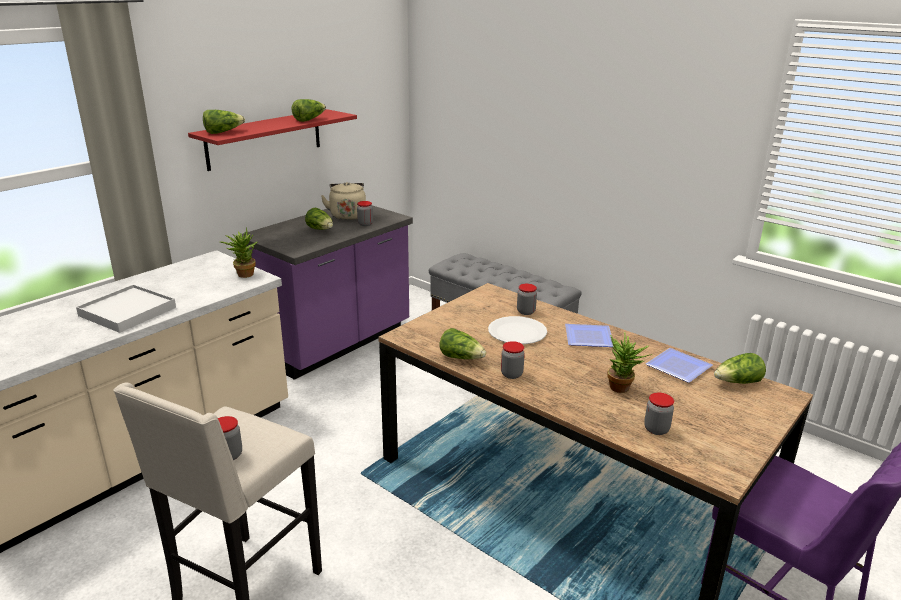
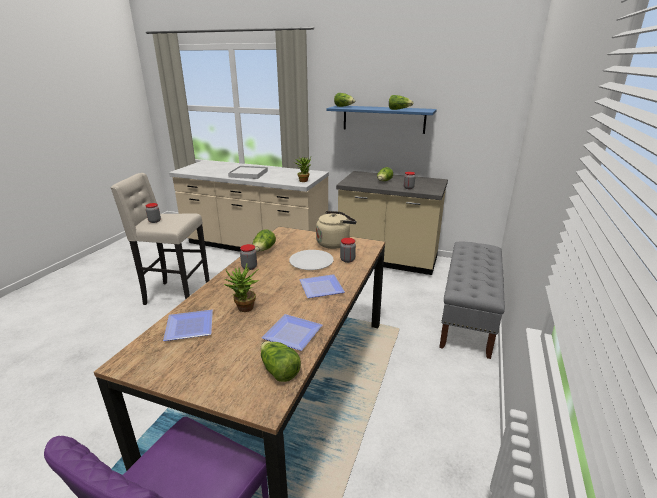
camera: 70 degrees right, 0 degrees up
red shelf [188,109,357,171] -> blue shelf [326,106,437,134]
purple counter [242,205,413,380] -> beige counter [336,171,448,275]
beige kettle [321,182,366,220] -> beige kettle moved to [316,211,356,249]
jar [644,393,674,435] -> plate [163,310,213,341]

